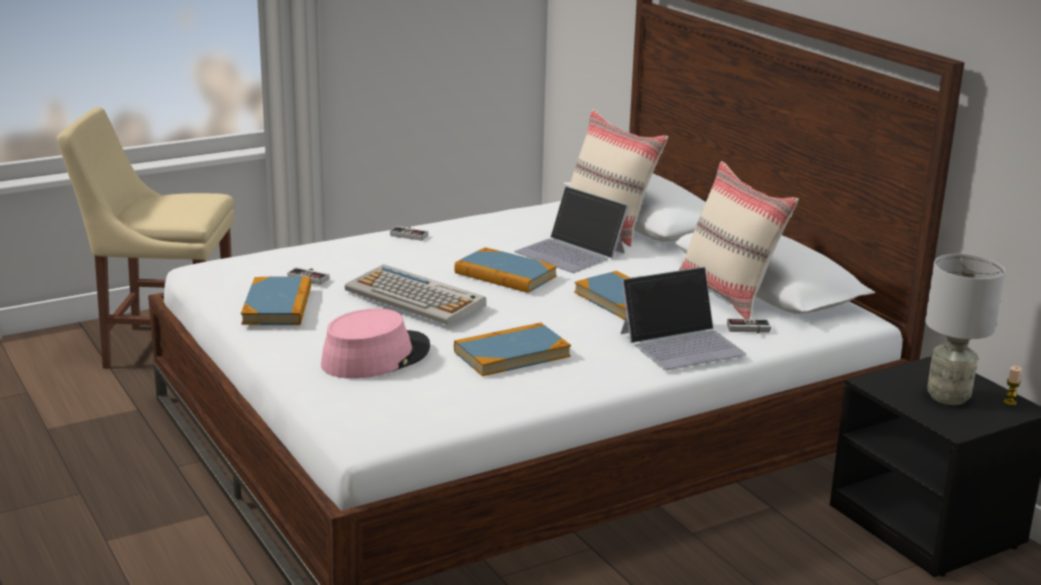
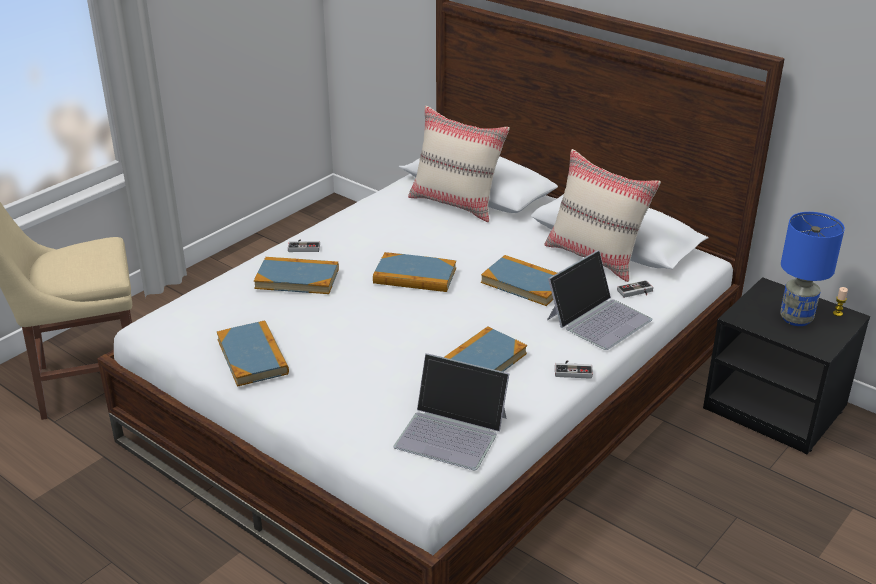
camera: 20 degrees left, 10 degrees up
game controller [288,267,329,285] -> game controller moved to [555,360,593,379]
pink hat [321,308,430,379] -> none
keyboard [345,264,486,325] -> none
laptop [514,186,629,273] -> laptop moved to [393,353,510,470]
grey table lamp [925,254,1005,405] -> blue table lamp [780,212,845,326]
none -> book [254,257,339,294]

